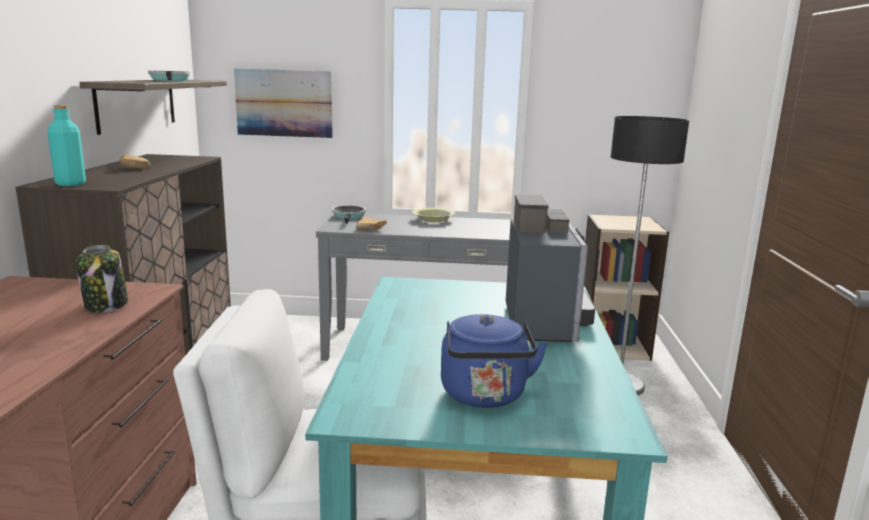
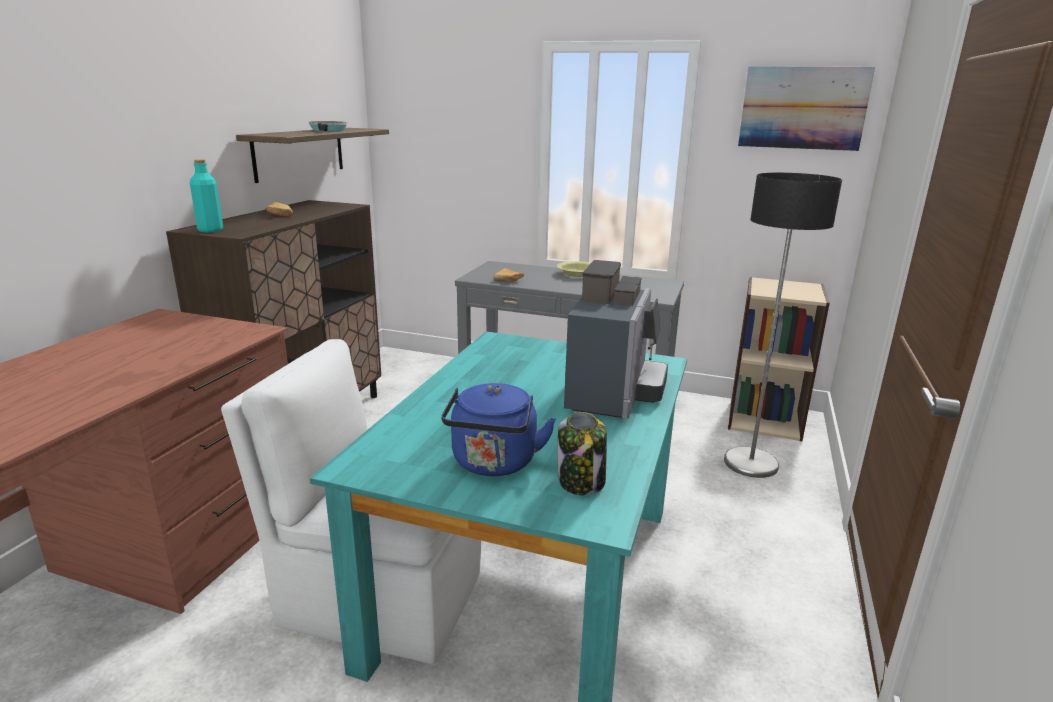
camera: 15 degrees right, 5 degrees up
jar [76,245,128,313] -> jar moved to [558,412,607,496]
picture [234,69,333,138] -> picture moved to [738,66,875,151]
frying pan [332,205,366,224] -> none

